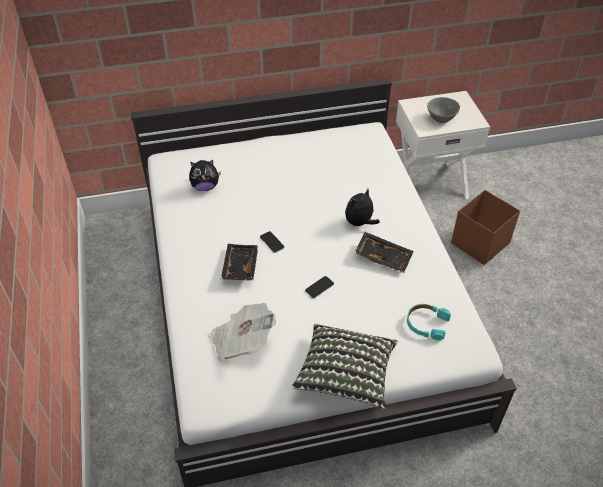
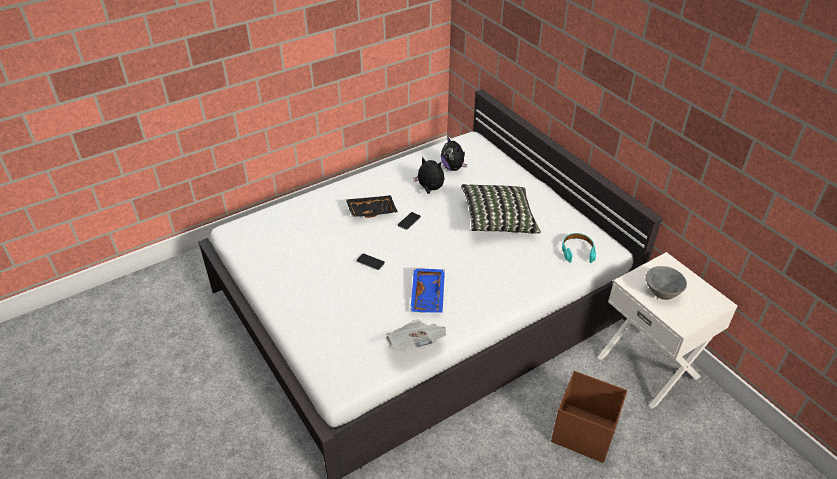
camera: 70 degrees right, 5 degrees down
newspaper [211,303,276,360] -> newspaper moved to [385,320,447,351]
pillow [292,324,398,409] -> pillow moved to [461,184,541,234]
plush toy [345,189,380,227] -> plush toy moved to [413,157,445,194]
black tray [354,232,414,273] -> blue tray [410,268,445,313]
turquoise headphones [407,304,451,341] -> turquoise headphones moved to [562,233,596,263]

